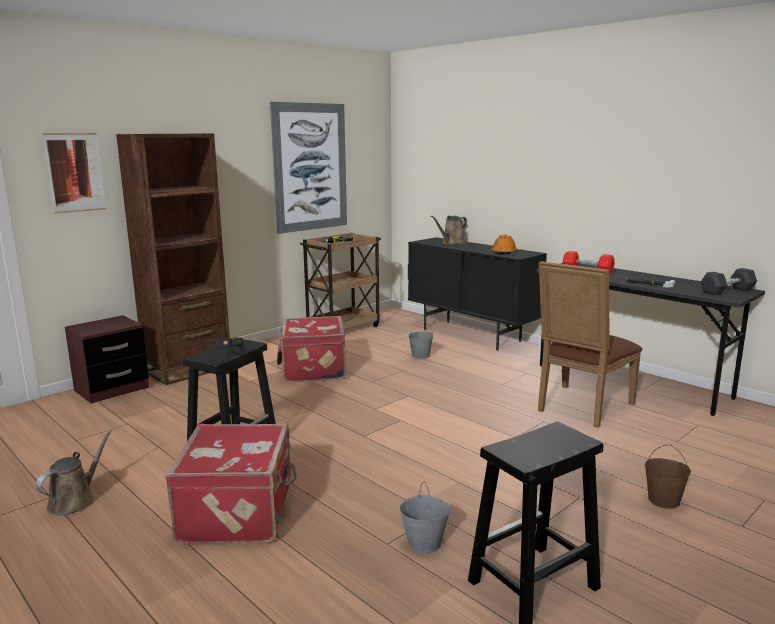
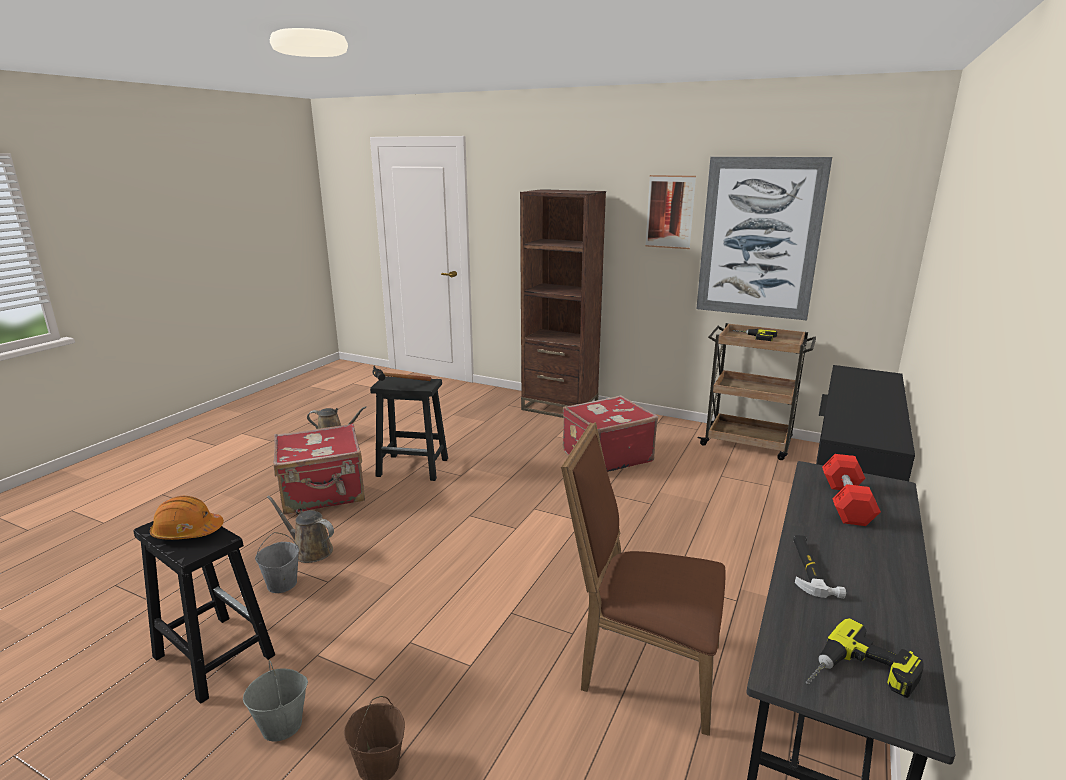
camera: 70 degrees right, 5 degrees up
picture [43,133,106,214] -> picture moved to [645,175,696,249]
brown nightstand [65,315,149,404] -> none
grey bucket [408,320,434,359] -> grey bucket moved to [243,660,308,742]
brown watering can [431,216,467,245] -> brown watering can moved to [267,495,334,563]
orange hard hat [492,234,517,255] -> orange hard hat moved to [150,496,224,540]
grey dumbbell [701,268,757,295] -> power drill [806,618,924,698]

